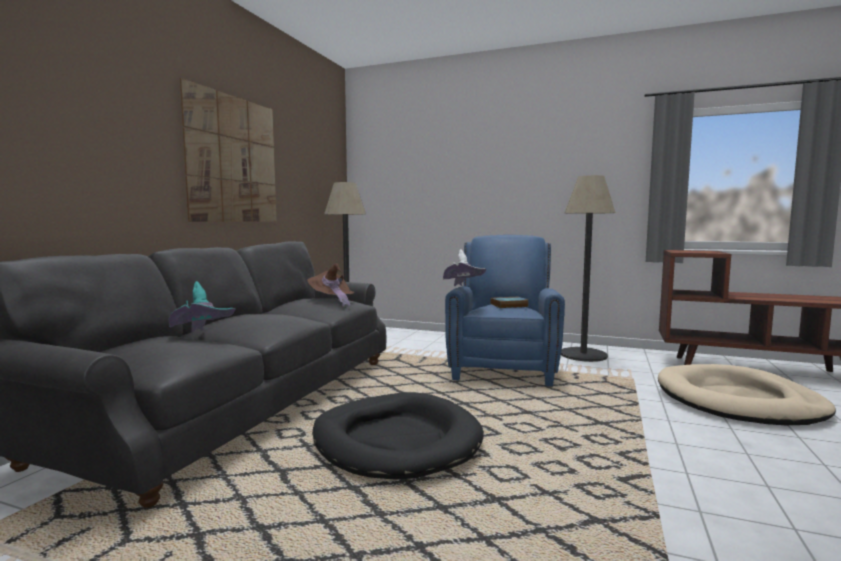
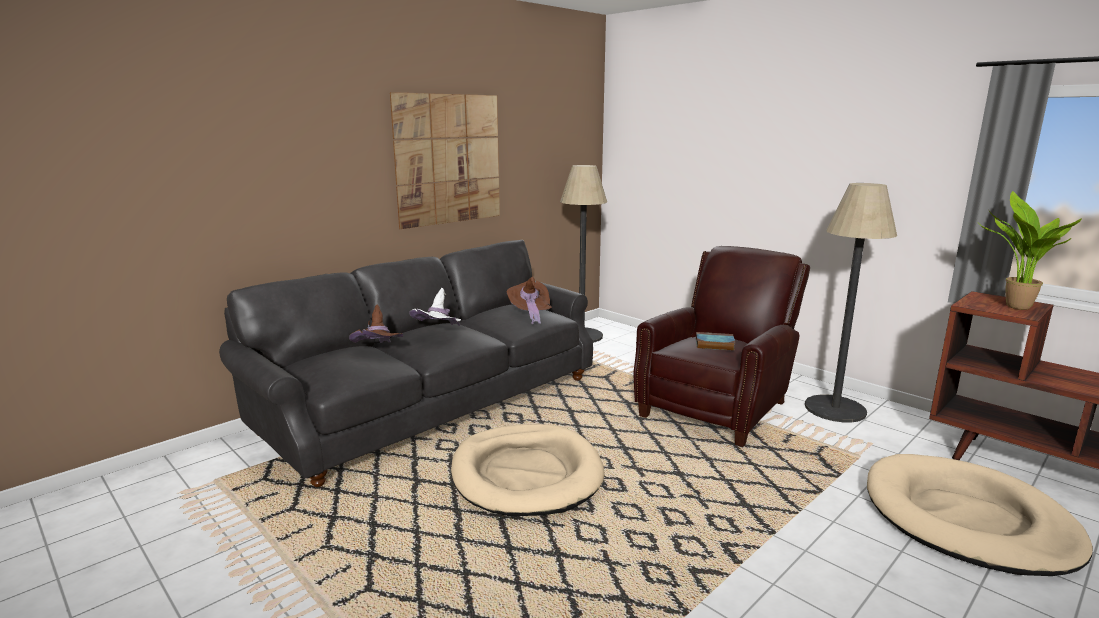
camera: 25 degrees right, 10 degrees up
turquoise hat [169,281,235,332] -> brown hat [349,305,403,343]
black dog bed [312,392,484,480] -> beige dog bed [451,424,604,516]
white hat [442,249,486,286] -> white hat moved to [409,288,461,326]
blue armchair [445,235,565,387] -> brown armchair [633,246,810,447]
none -> potted plant [979,191,1082,310]

